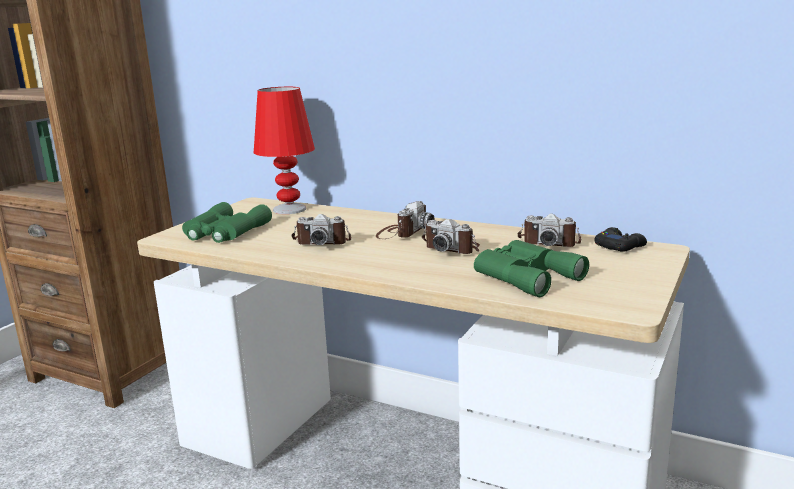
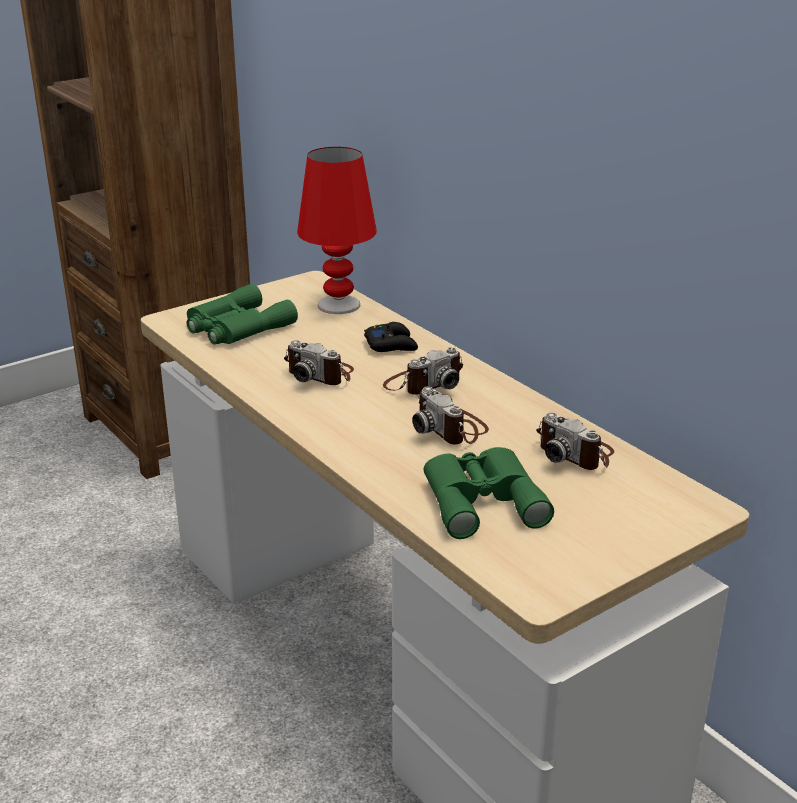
camera: 25 degrees right, 10 degrees up
black game controller [594,227,647,252] -> black game controller moved to [364,322,418,352]

